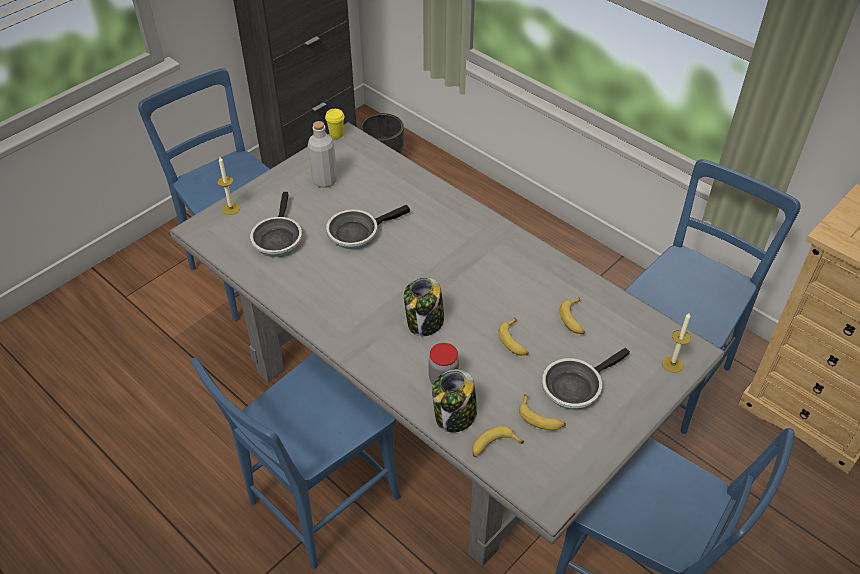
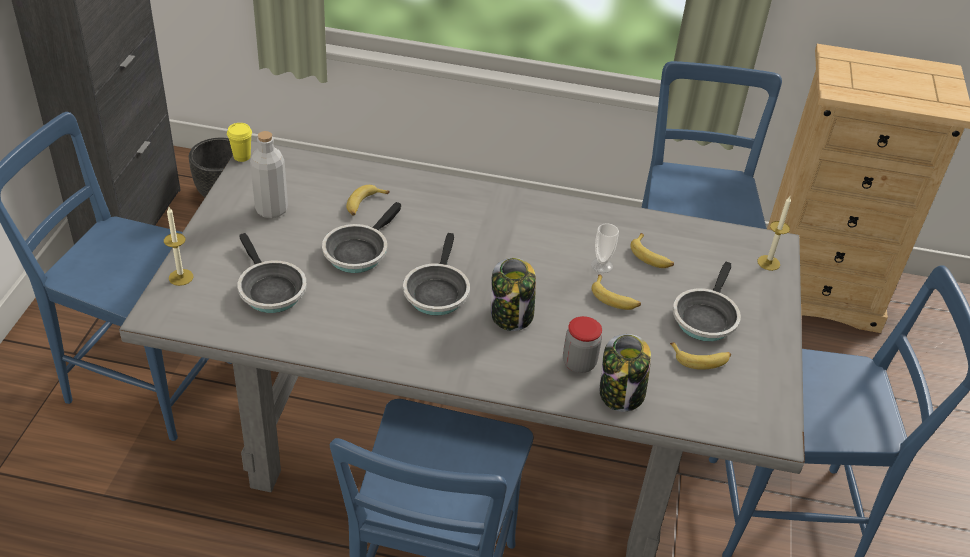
camera: 35 degrees left, 5 degrees down
banana [472,426,524,457] -> banana moved to [346,185,390,216]
none -> frying pan [403,233,470,315]
none -> cup [591,223,619,273]

